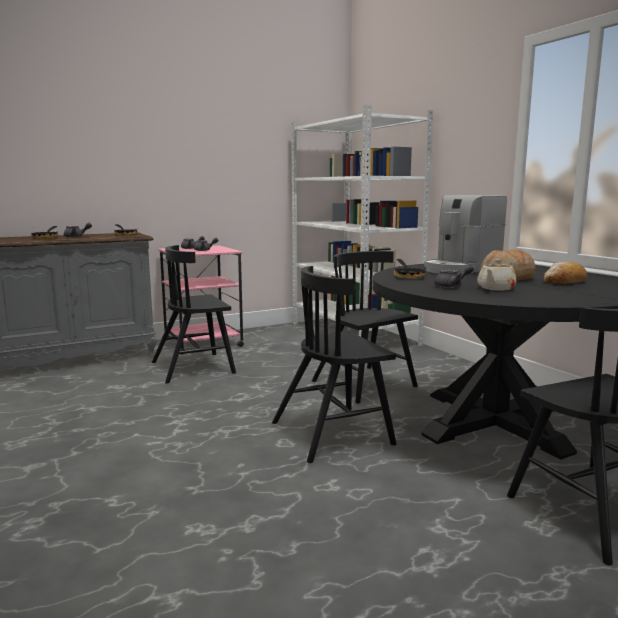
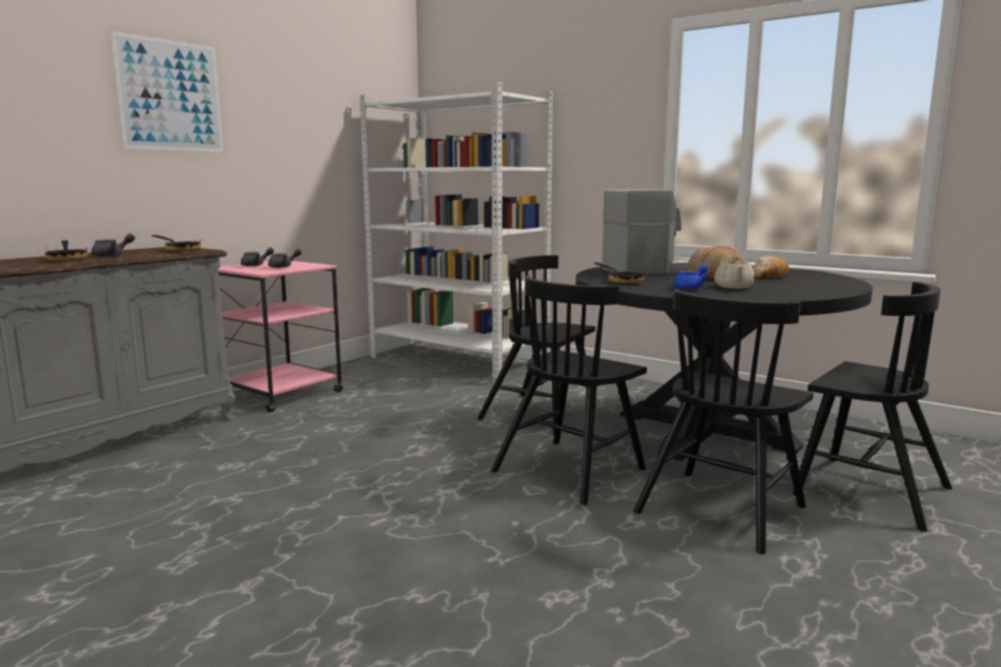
camera: 25 degrees left, 0 degrees up
black chair [152,245,236,384] -> black chair moved to [634,289,814,555]
coffee machine [424,195,507,274] -> coffee machine turned 135 degrees counterclockwise [602,189,689,275]
grey teapot [434,265,474,288] -> blue teapot [673,264,709,290]
none -> picture [110,31,223,152]

